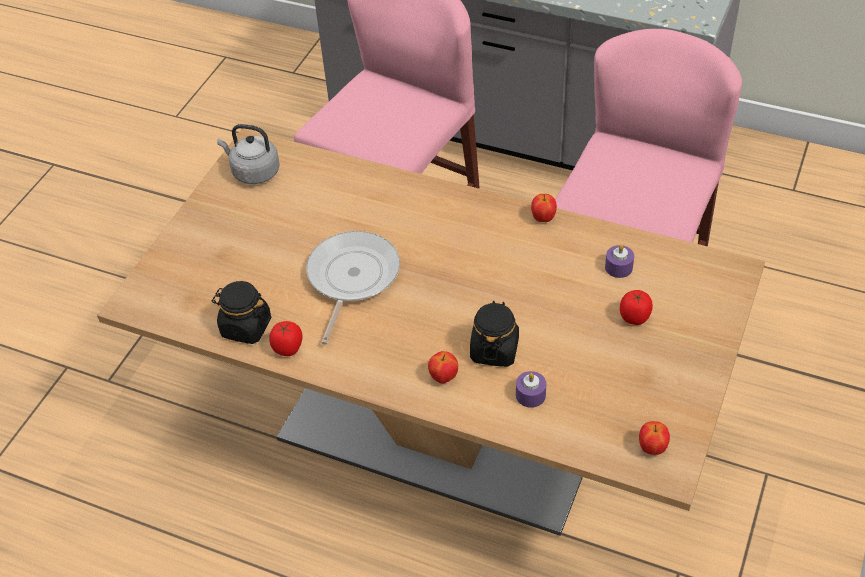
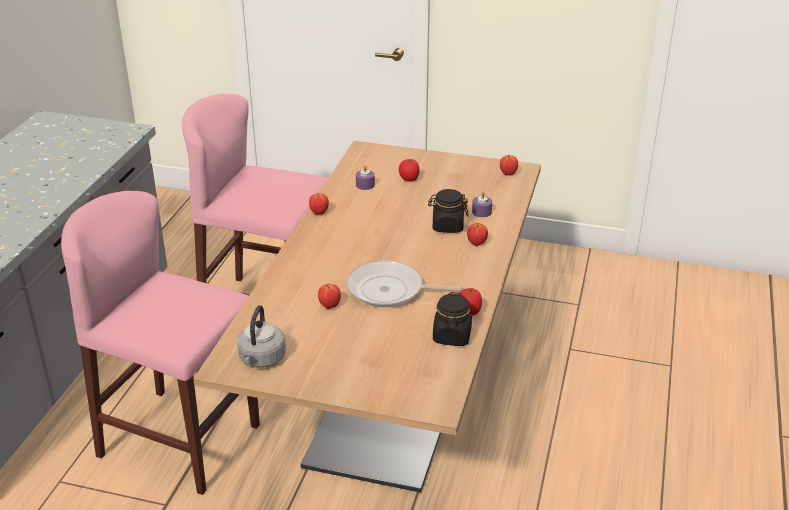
camera: 100 degrees left, 15 degrees down
none -> apple [318,284,341,309]

